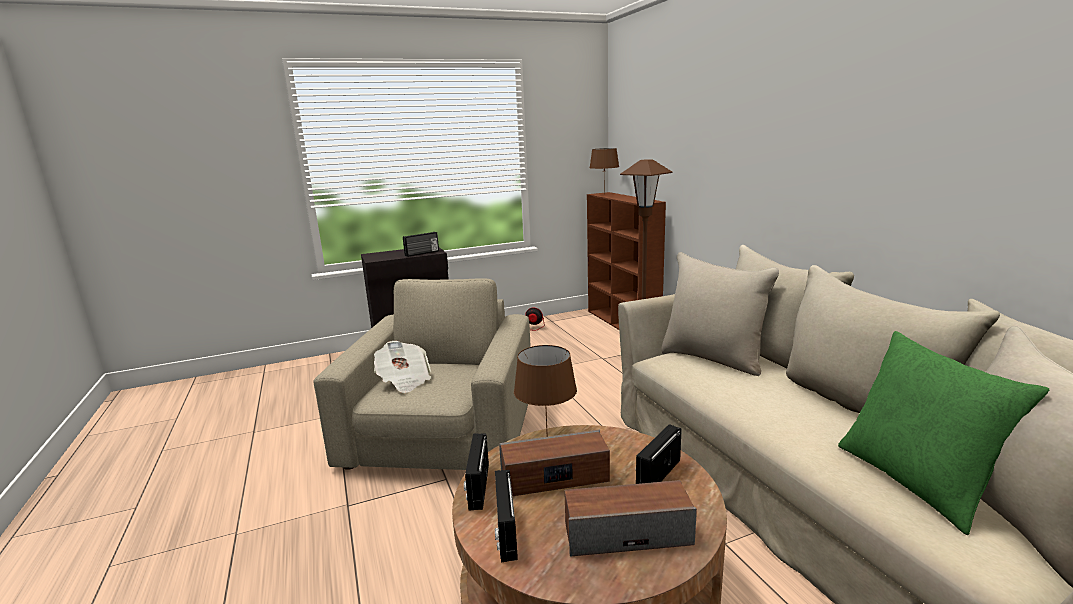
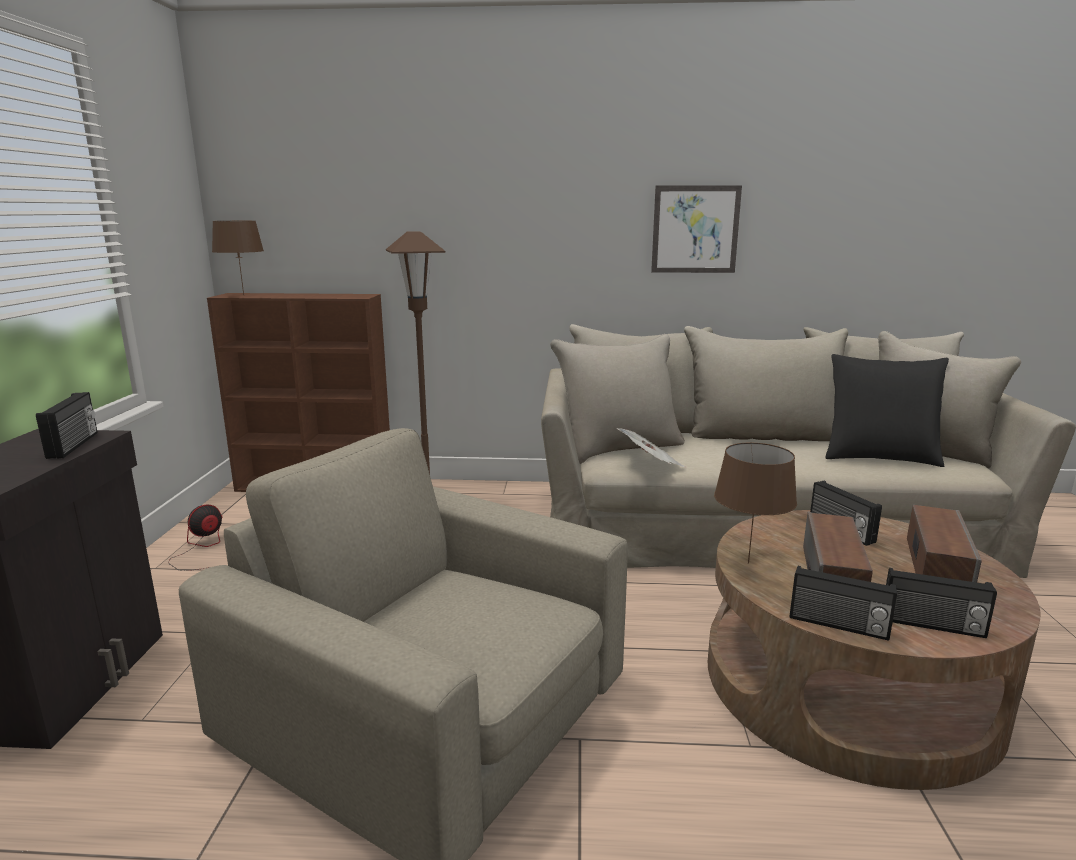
camera: 65 degrees left, 0 degrees up
newspaper [374,341,431,393] -> newspaper moved to [616,428,685,467]
green pillow [838,331,1049,535] -> black pillow [826,354,949,467]
none -> picture [651,185,742,273]

